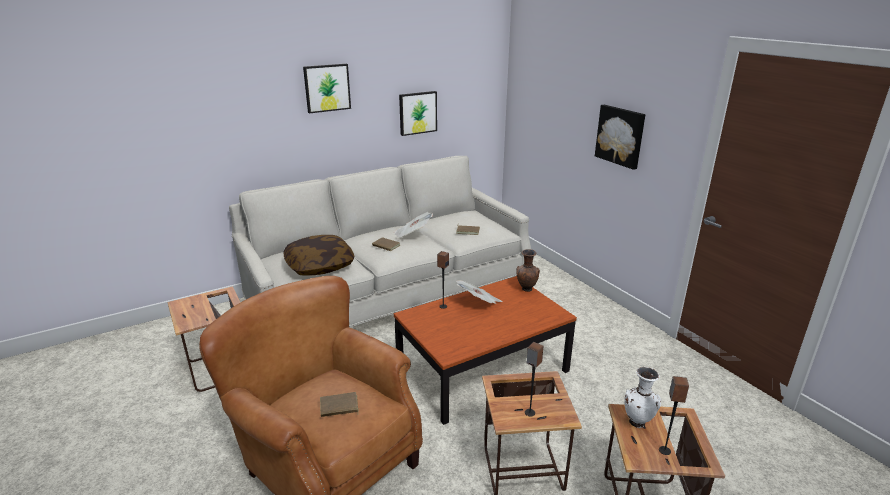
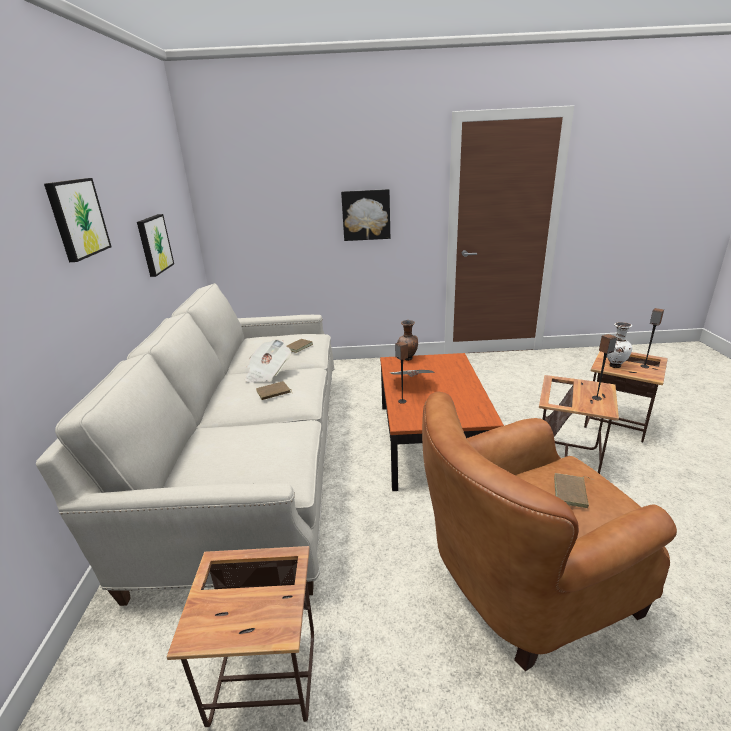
camera: 60 degrees left, 0 degrees up
pillow [283,235,354,276] -> none

